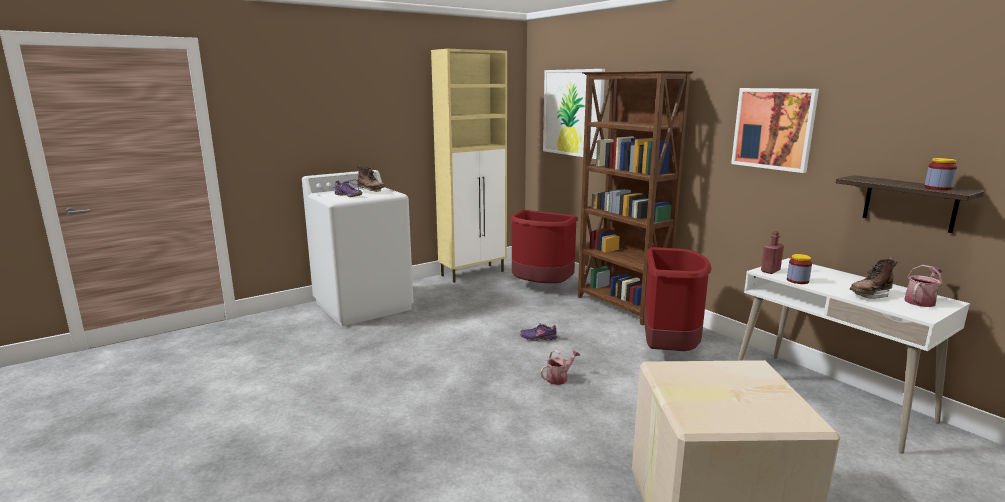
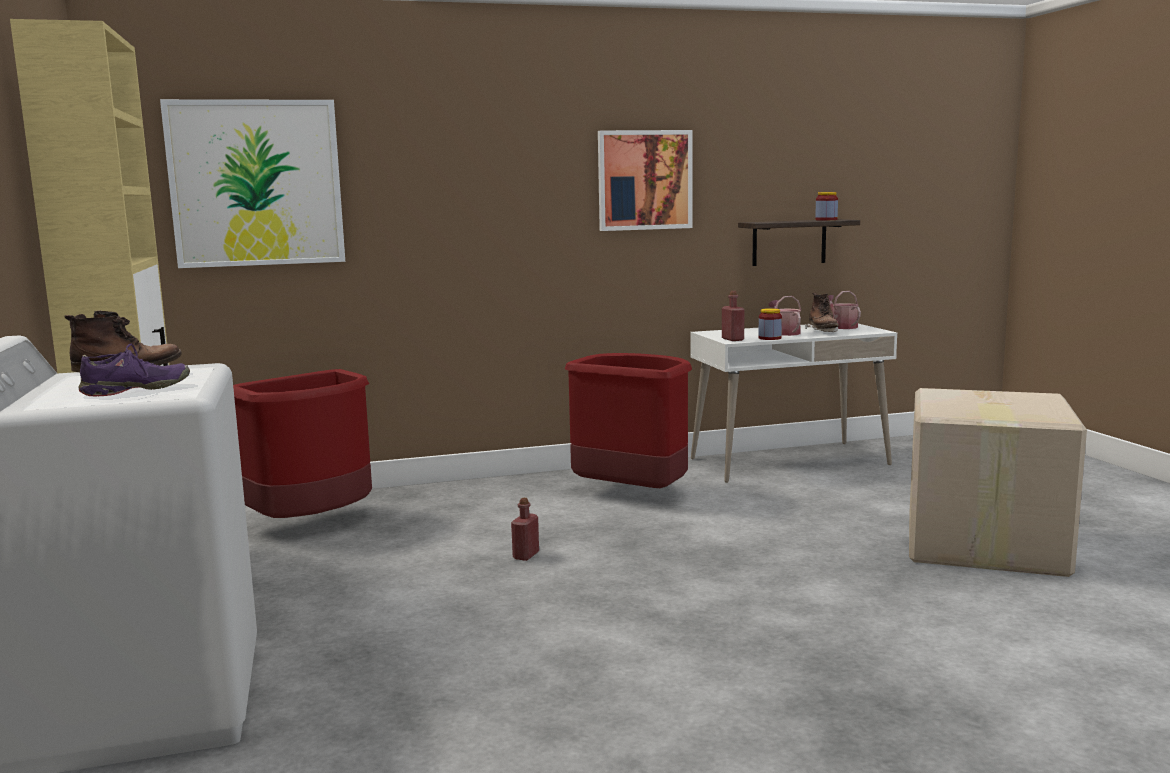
camera: 70 degrees left, 5 degrees down
purple shoe [520,323,557,341] -> red bottle [511,498,539,561]
watering can [540,350,580,385] -> watering can moved to [769,296,801,336]
brown bookcase [578,71,694,325] -> none

